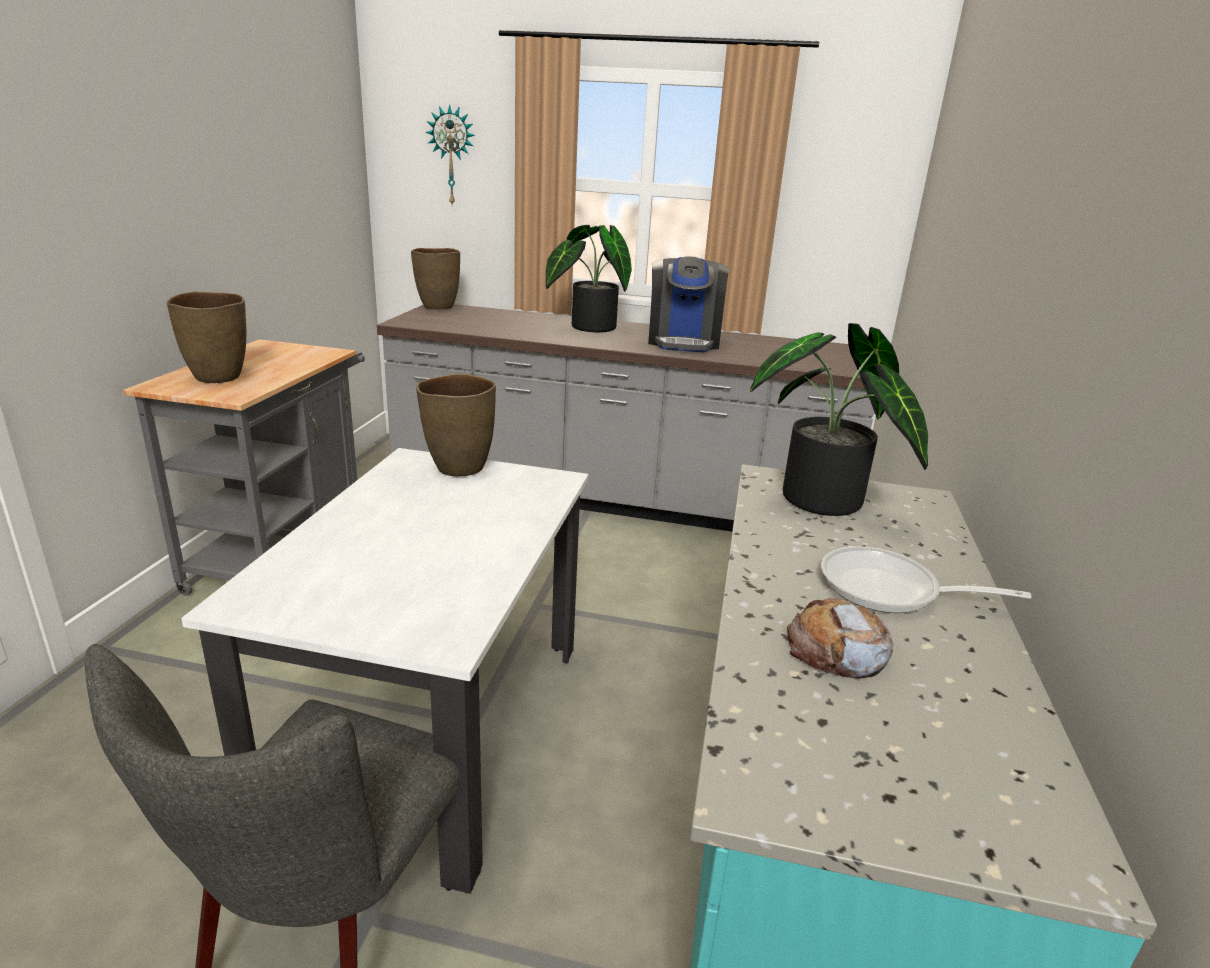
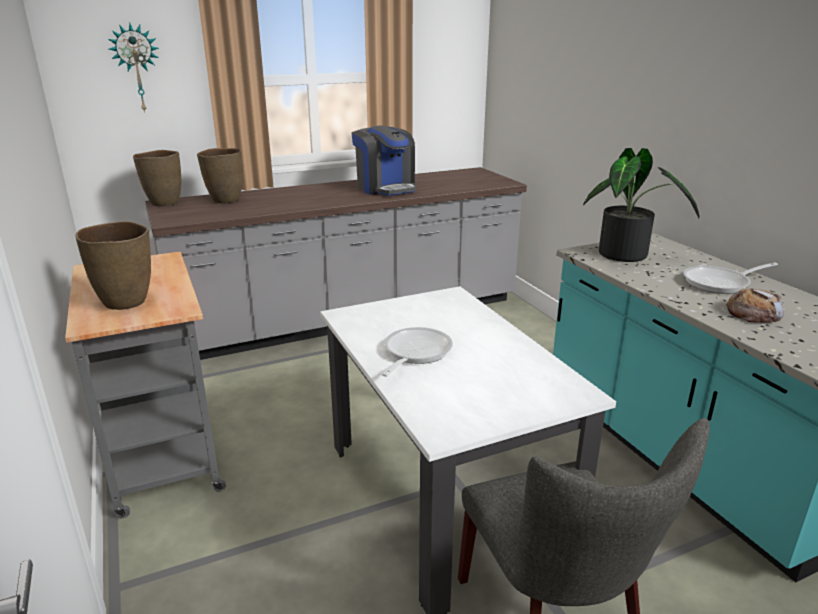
camera: 35 degrees left, 0 degrees up
brown vase [416,374,496,476] -> brown vase moved to [197,148,243,203]
potted plant [546,225,632,332] -> none
none -> frying pan [382,327,453,377]

